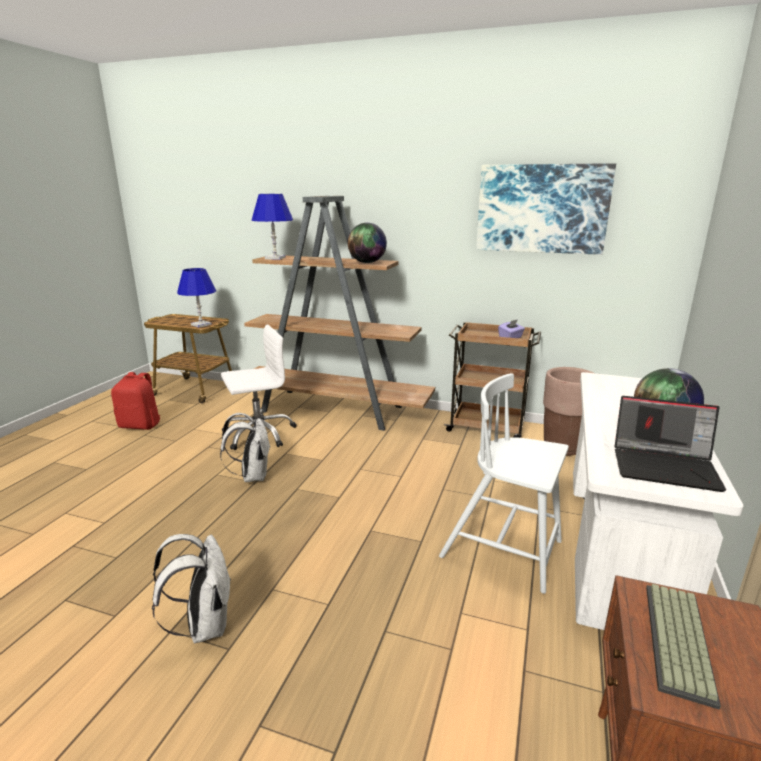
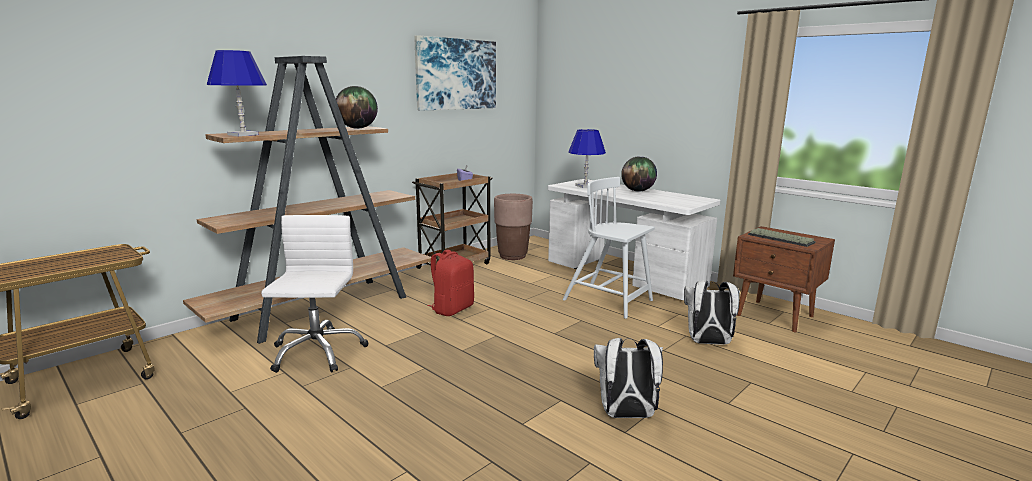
camera: 65 degrees left, 5 degrees down
red backpack [111,372,160,430] -> red backpack moved to [427,249,474,316]
blue table lamp [177,268,216,327] -> blue table lamp moved to [568,129,606,188]
white backpack [220,413,270,482] -> white backpack moved to [684,280,740,345]
white chair [439,373,569,594] -> white chair turned 75 degrees clockwise [562,177,655,319]
laptop [615,396,726,492] -> none

